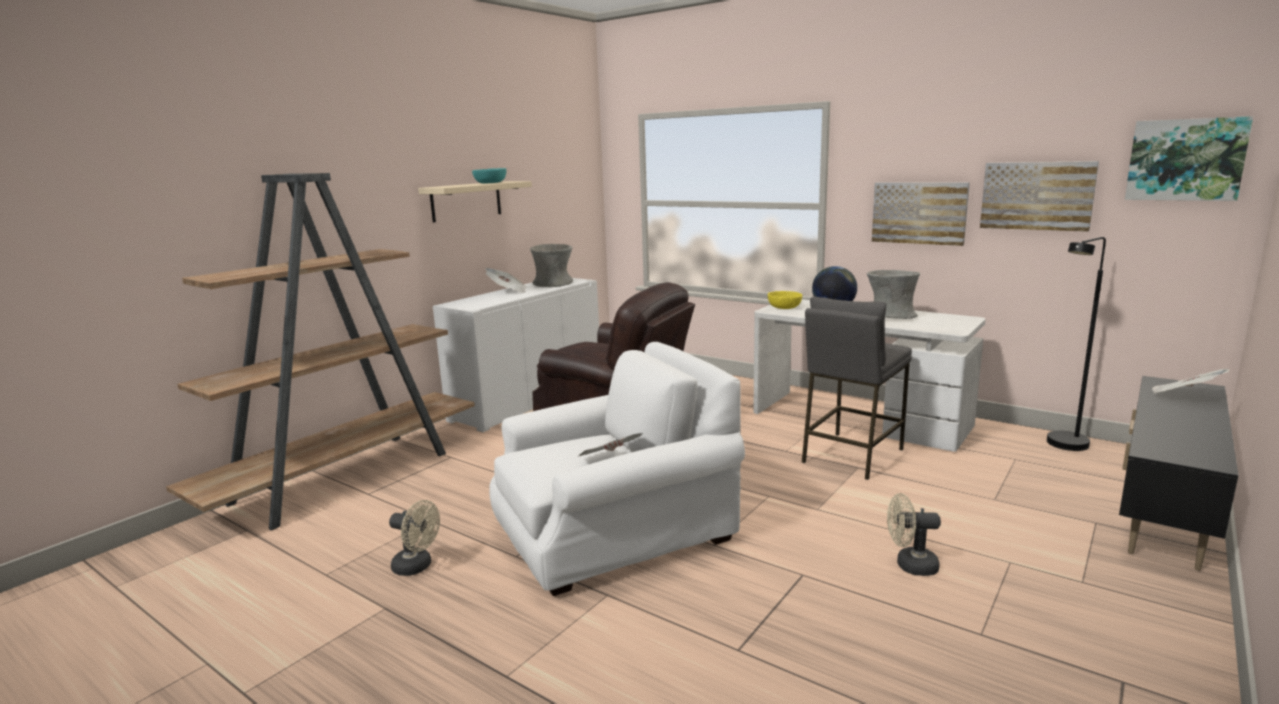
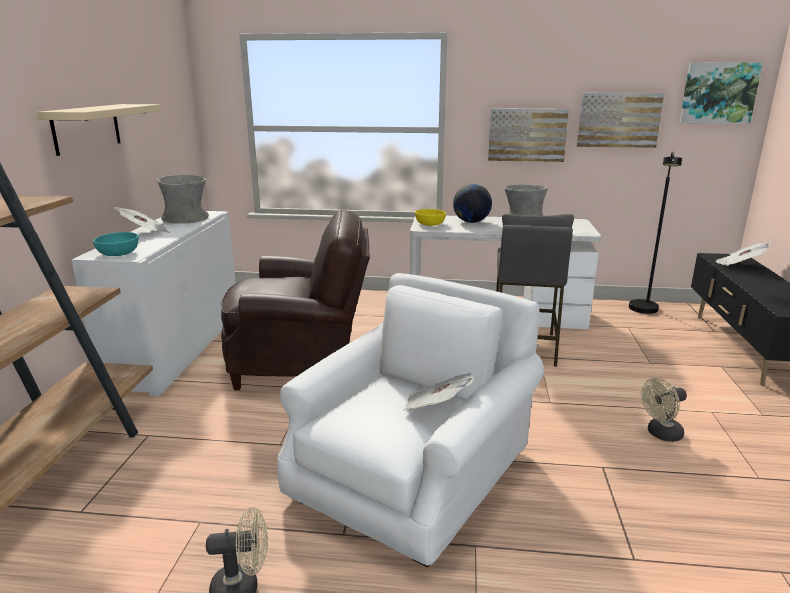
camera: 30 degrees left, 5 degrees up
turquoise bowl [472,168,506,184] -> turquoise bowl moved to [93,232,138,256]

